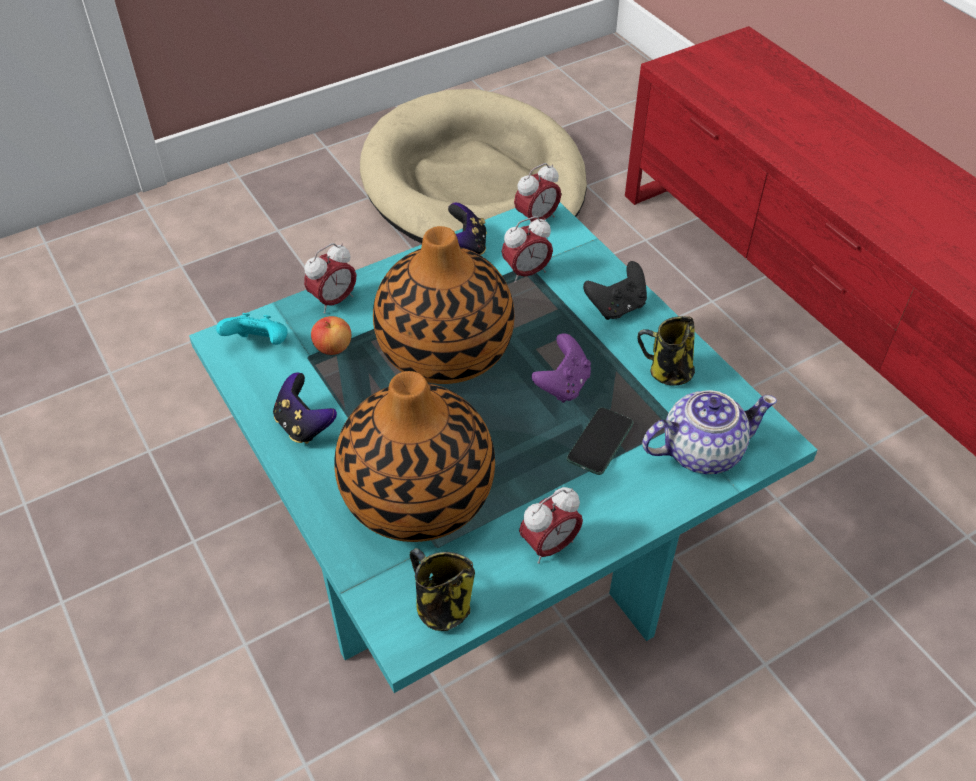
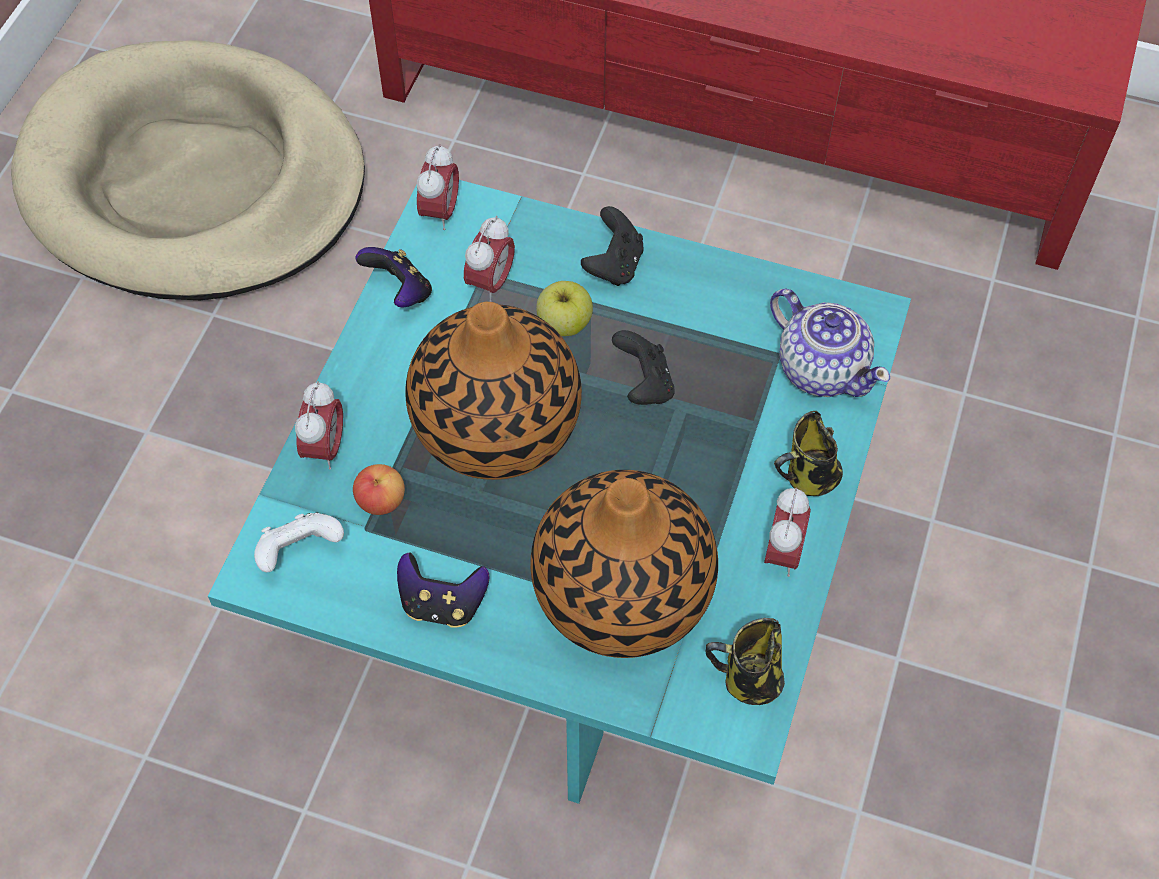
camera: 40 degrees left, 10 degrees up
turquoise game controller [216,313,288,345] -> white game controller [254,513,344,572]
purple game controller [531,333,591,403] -> black game controller [612,330,675,405]
phone [567,407,633,475] -> none
mug [637,316,695,386] -> mug moved to [774,411,843,496]
teapot [642,390,777,474] -> teapot turned 105 degrees clockwise [770,289,890,397]
none -> apple [536,281,593,336]

